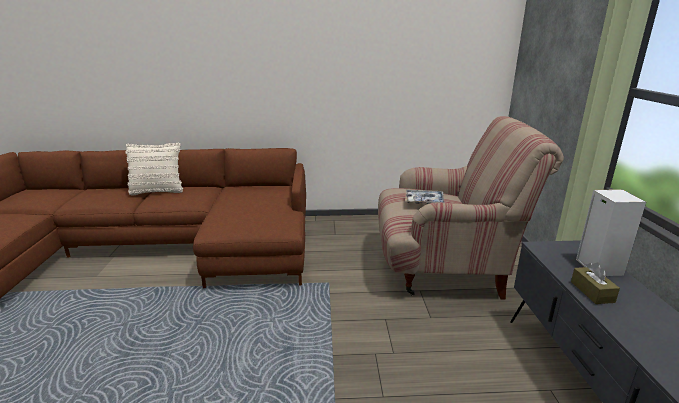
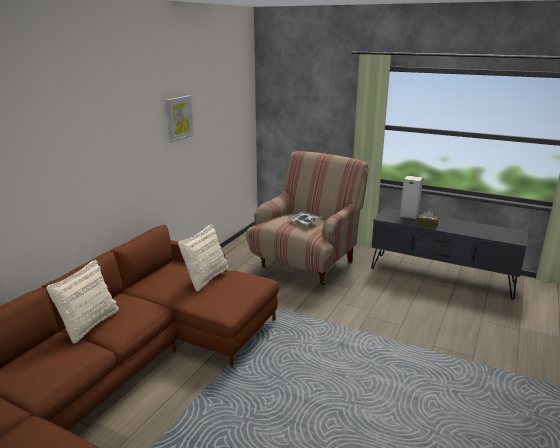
camera: 60 degrees left, 0 degrees up
none -> picture [166,96,194,143]
none -> beige pillow [178,224,229,291]

